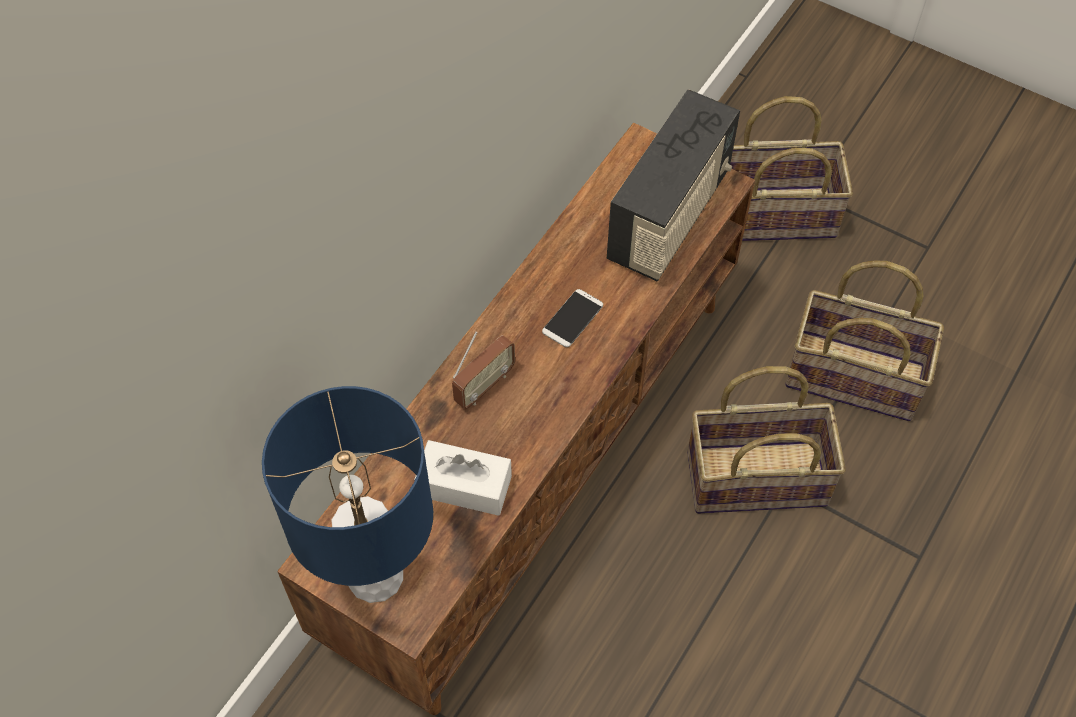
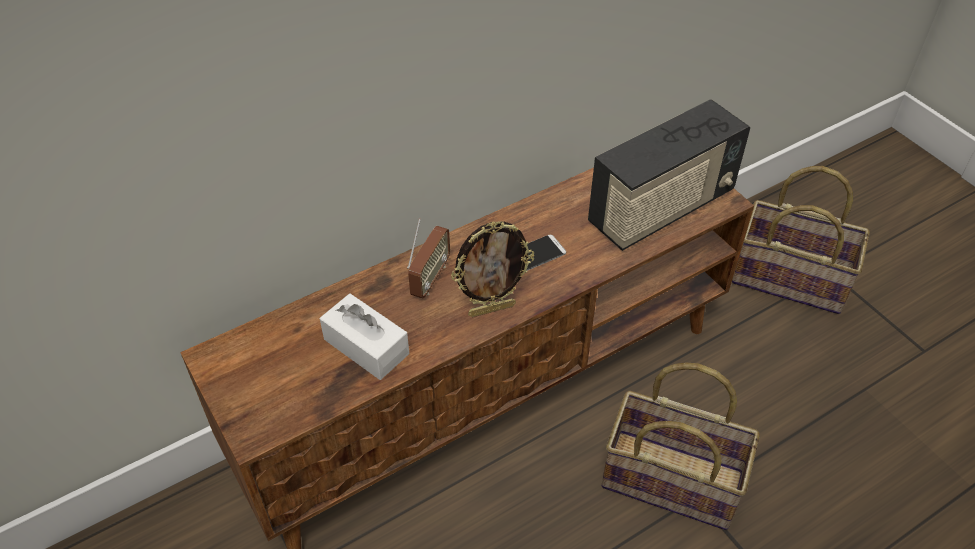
camera: 25 degrees right, 10 degrees down
blue table lamp [262,386,433,603] -> none
radio [452,332,515,409] -> radio turned 45 degrees counterclockwise [407,218,450,298]
basket [785,260,944,421] -> none
none -> picture frame [451,221,534,317]

